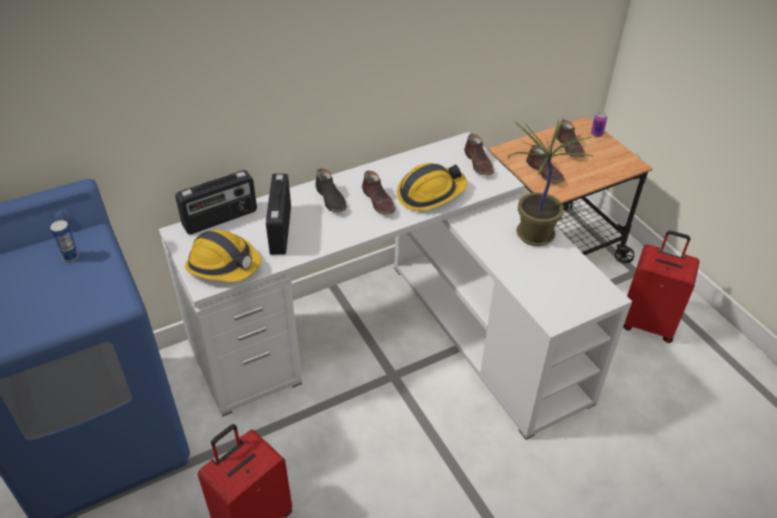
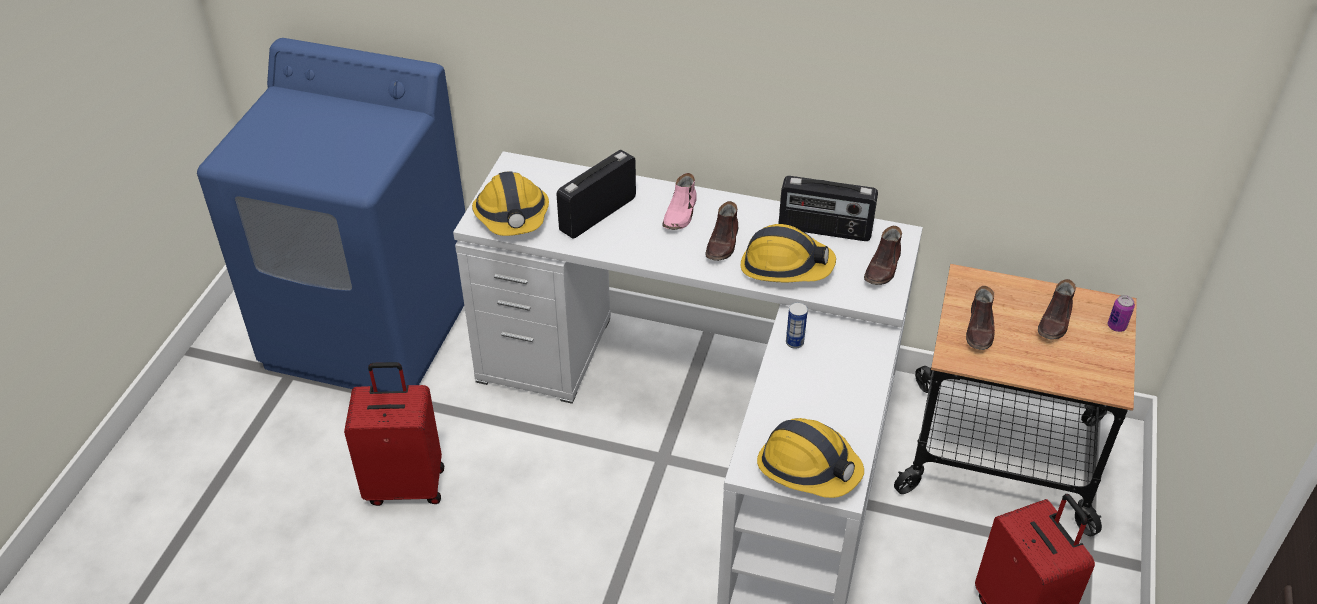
camera: 45 degrees right, 0 degrees up
can [50,220,79,262] -> can moved to [786,302,808,349]
radio [175,170,257,235] -> radio moved to [778,176,878,241]
black shoe [315,169,347,212] -> pink shoe [662,173,697,230]
potted plant [508,118,594,246] -> none
none -> hard hat [757,418,864,498]

